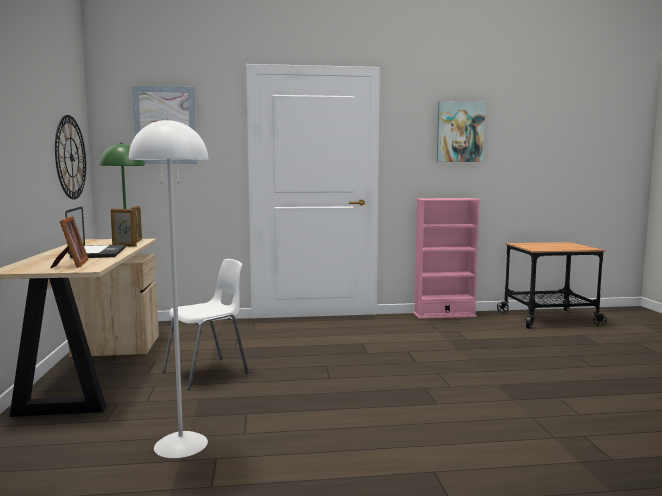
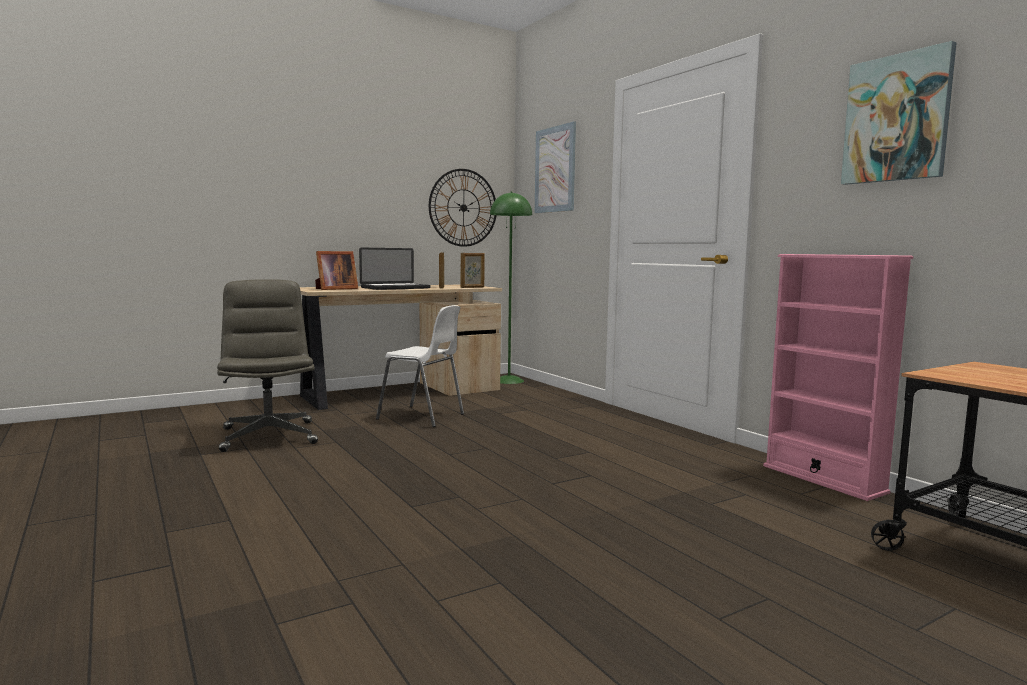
camera: 65 degrees right, 0 degrees up
white floor lamp [129,118,208,458] -> grey office chair [217,279,318,452]

